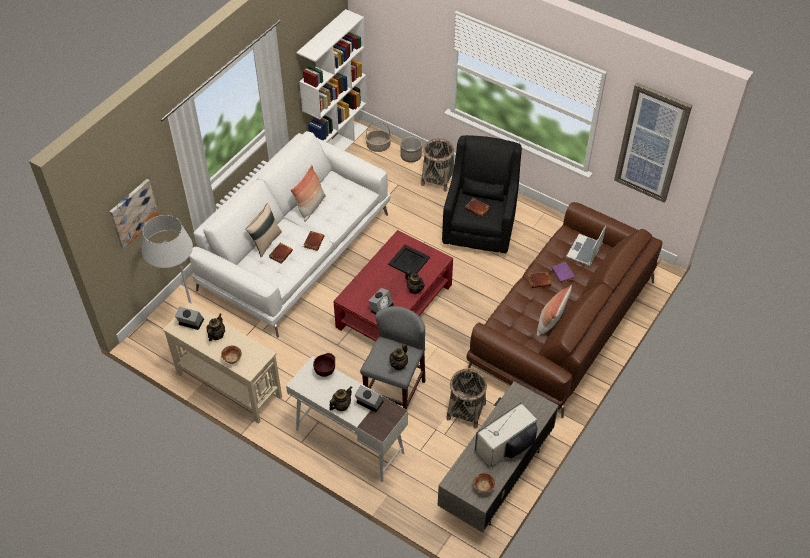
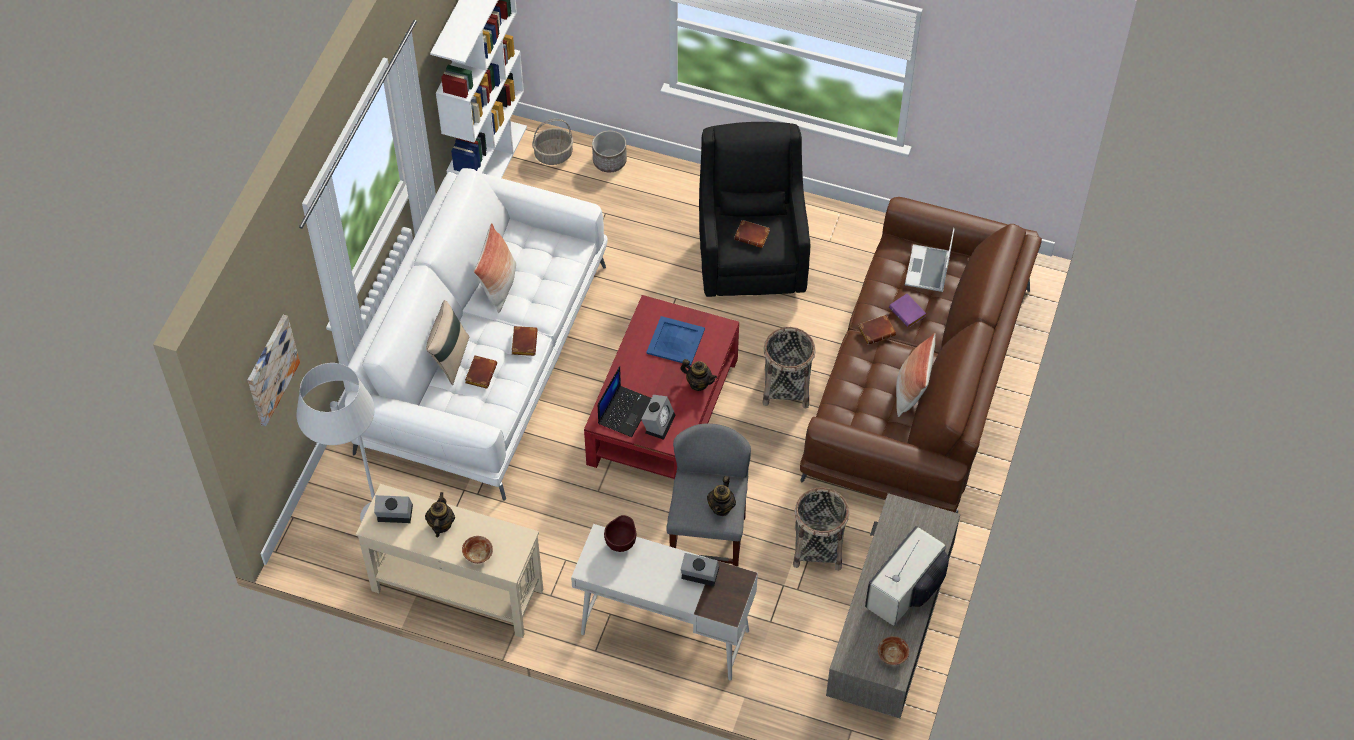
camera: 15 degrees left, 5 degrees up
teapot [329,386,353,411] -> none
black tray [388,245,430,276] -> blue tray [646,316,705,365]
basket [421,138,454,192] -> basket moved to [763,327,816,409]
picture [614,83,692,203] -> none
none -> laptop [598,366,651,437]

